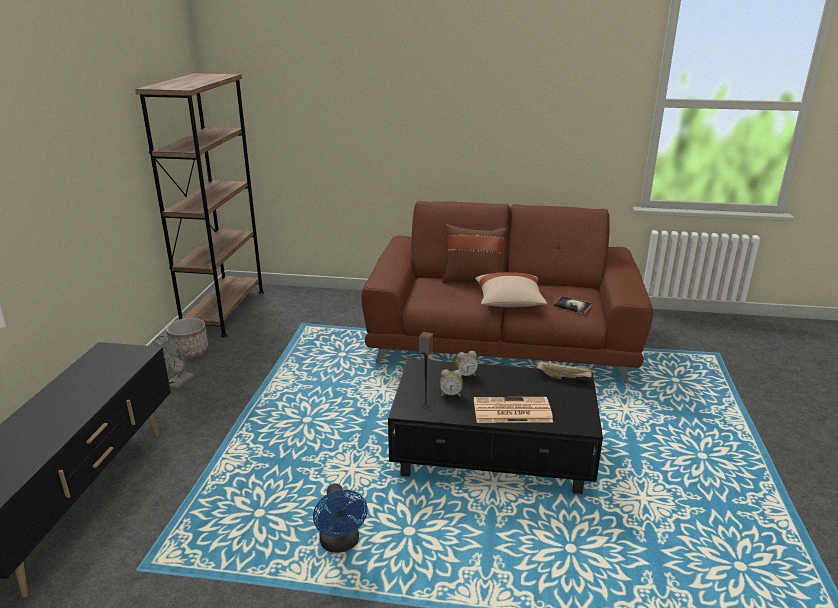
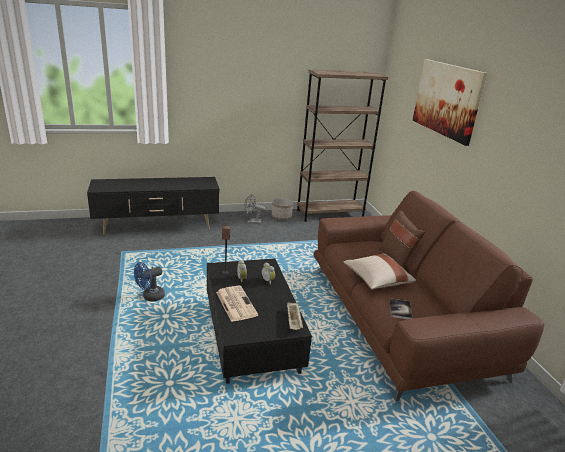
camera: 65 degrees right, 0 degrees up
none -> picture [413,59,487,146]

